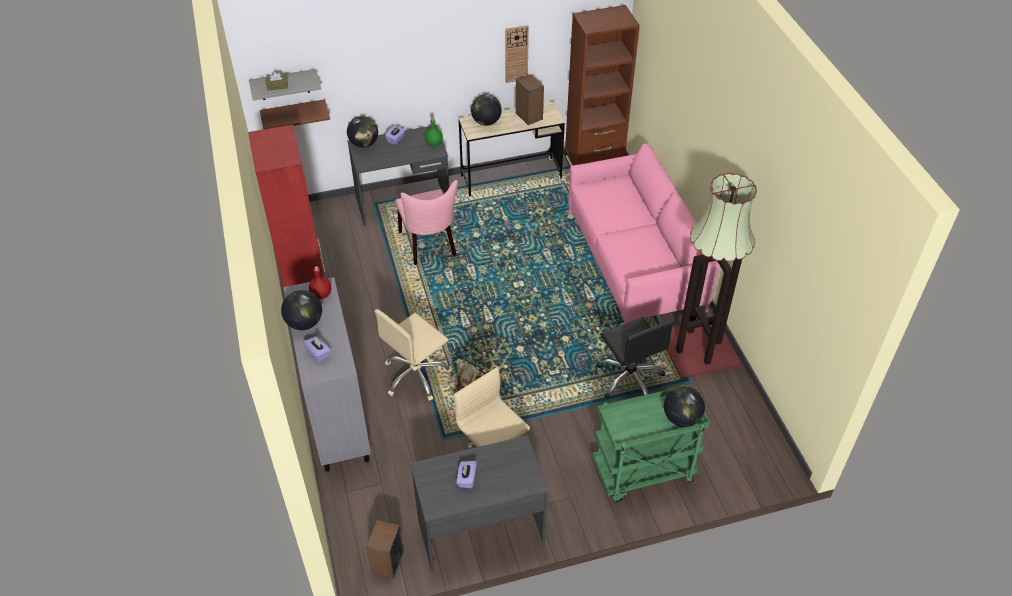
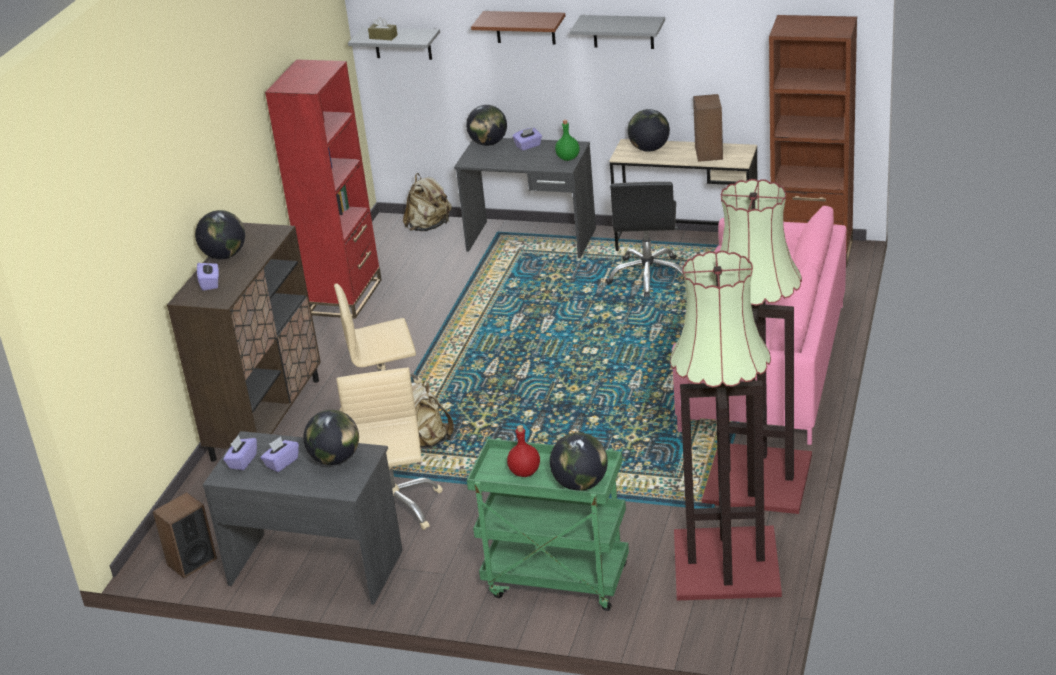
camera: 35 degrees right, 15 degrees down
brown shelf [260,99,330,129] -> brown shelf moved to [471,11,565,44]
grey cabinet [283,277,371,472] -> brown cabinet [167,223,321,462]
red bottle [309,266,331,299] -> red bottle moved to [507,425,540,477]
pink chair [395,180,458,265] -> none
wall clock [505,25,529,83] -> none
black office chair [596,317,674,399] -> black office chair moved to [606,182,685,298]
none -> purple tissue box [223,435,257,470]
none -> globe [303,410,359,465]
none -> beige backpack [403,173,452,231]
none -> grey shelf [570,15,665,49]
none -> floor lamp [670,250,782,600]

